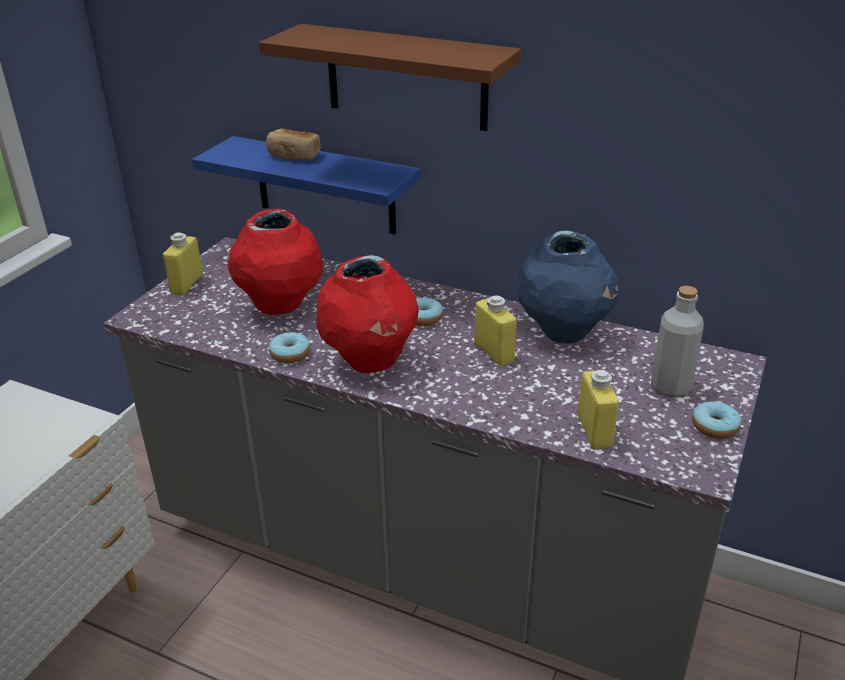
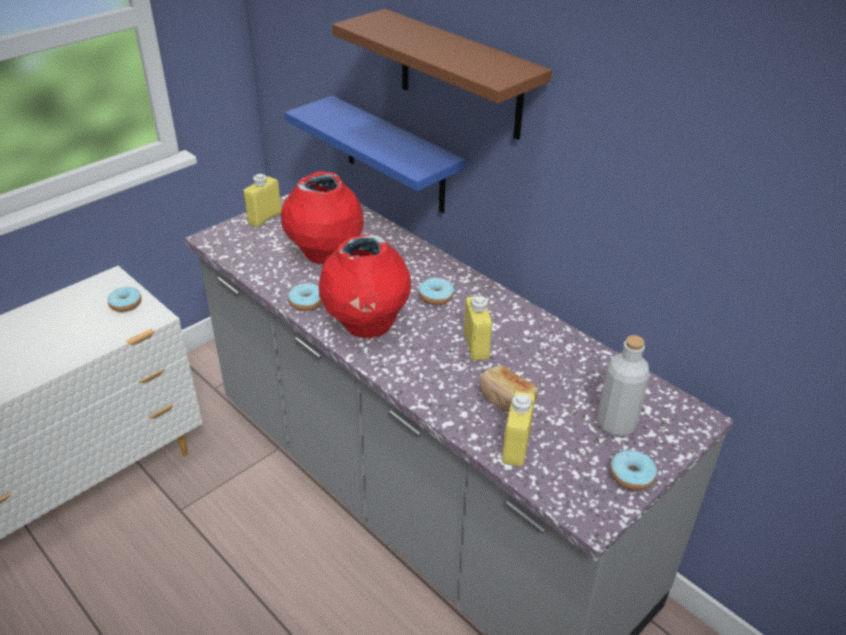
camera: 20 degrees right, 5 degrees up
bread [266,129,321,160] -> bread moved to [479,365,538,413]
blue vase [518,231,620,344] -> none
none -> donut [107,286,142,312]

